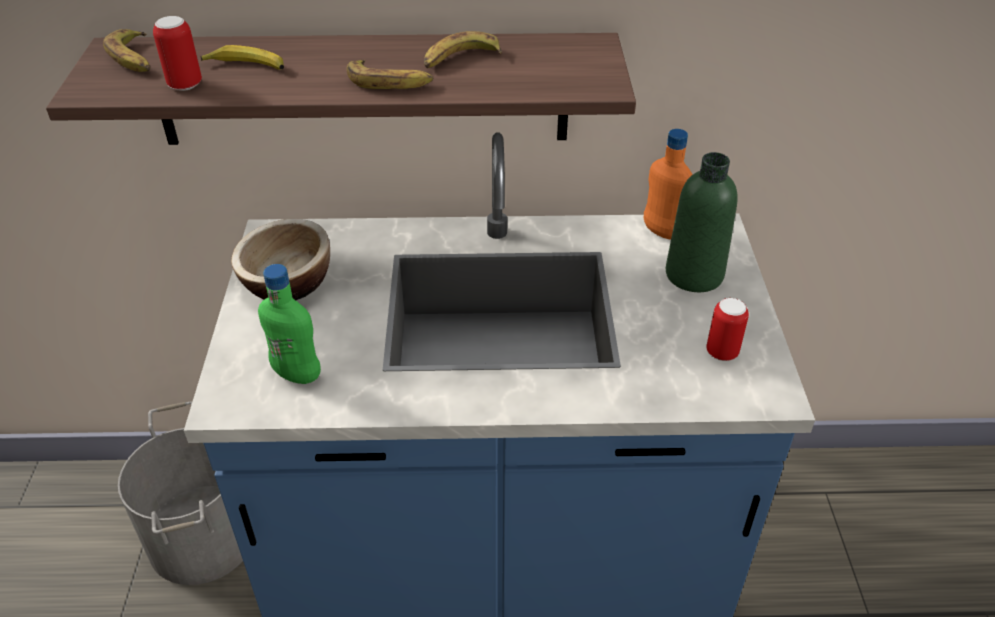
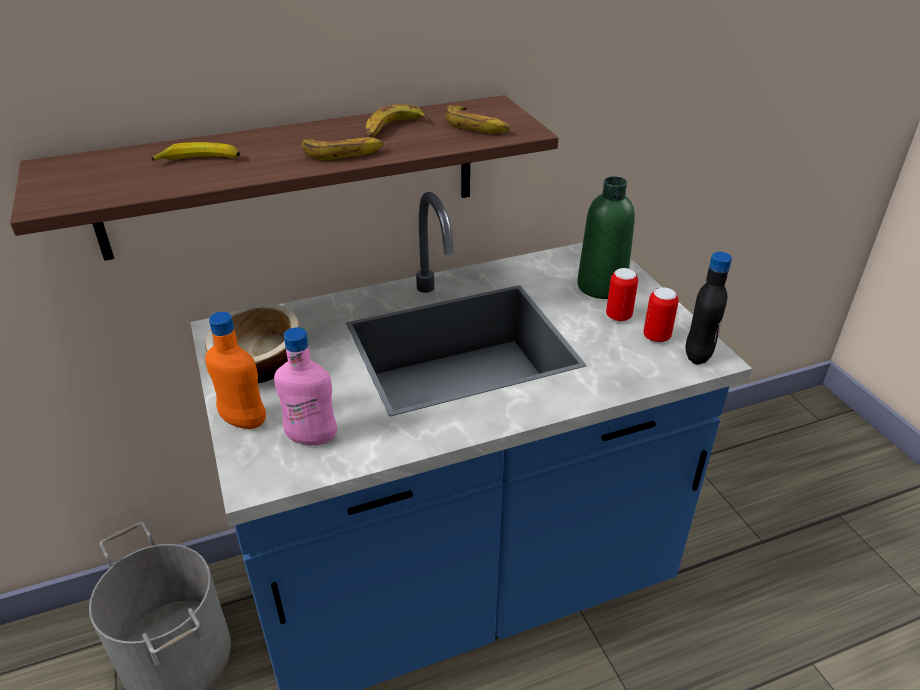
camera: 20 degrees left, 5 degrees down
banana [103,29,150,72] -> banana moved to [445,105,510,134]
can [153,16,202,91] -> can moved to [606,268,638,322]
green bottle [258,264,321,384] -> pink bottle [274,327,337,445]
orange bottle [644,129,693,240] -> orange bottle moved to [205,312,266,429]
none -> black bottle [685,252,732,365]

